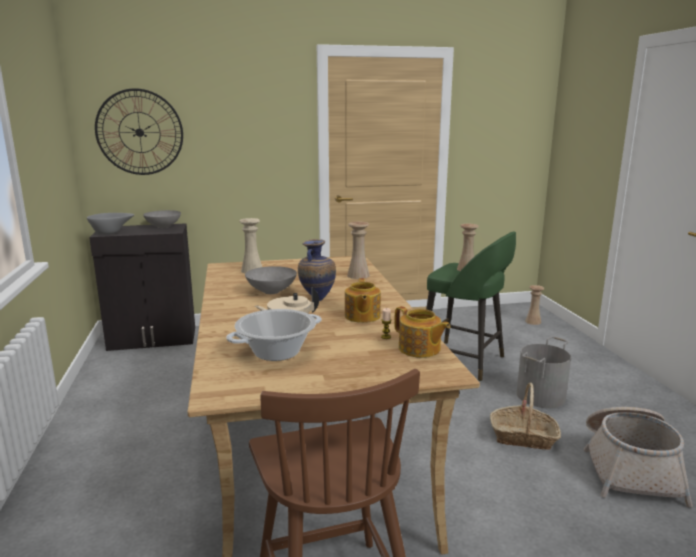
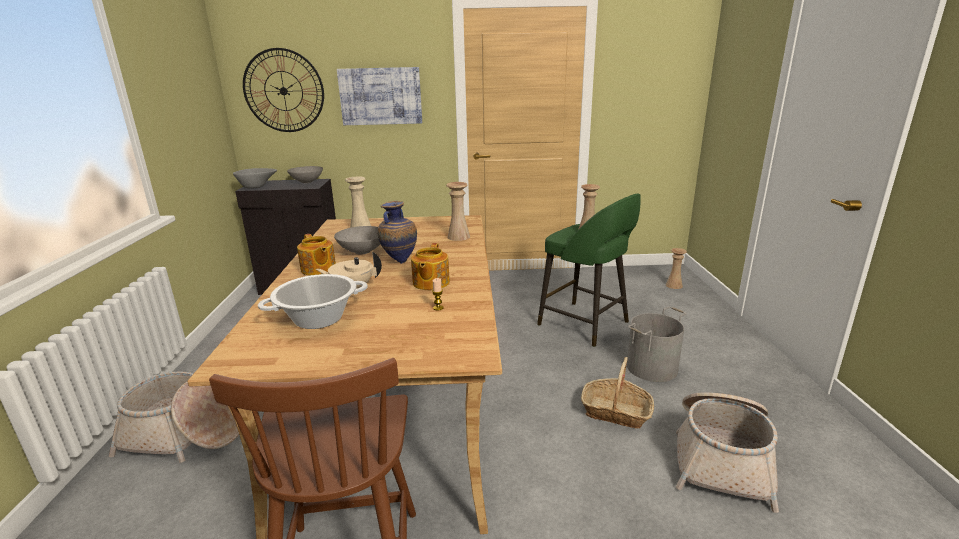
camera: 10 degrees right, 5 degrees up
teapot [394,306,450,358] -> teapot moved to [297,234,336,275]
none -> basket [109,372,239,463]
none -> picture [337,67,422,125]

